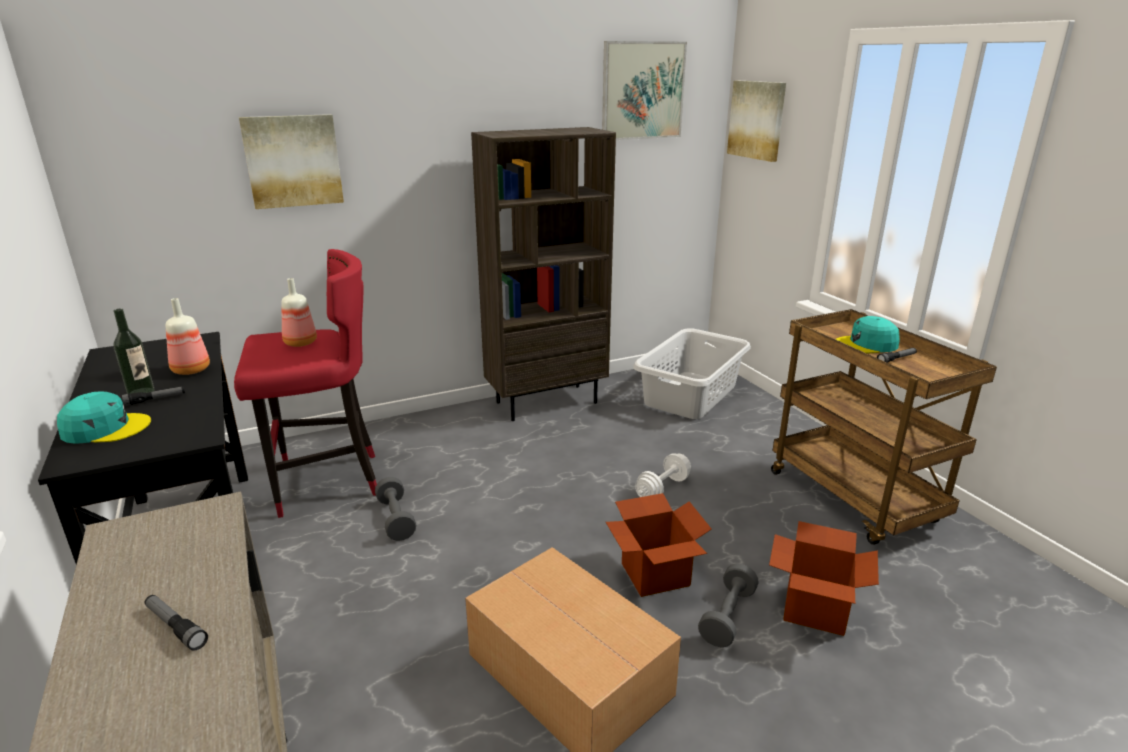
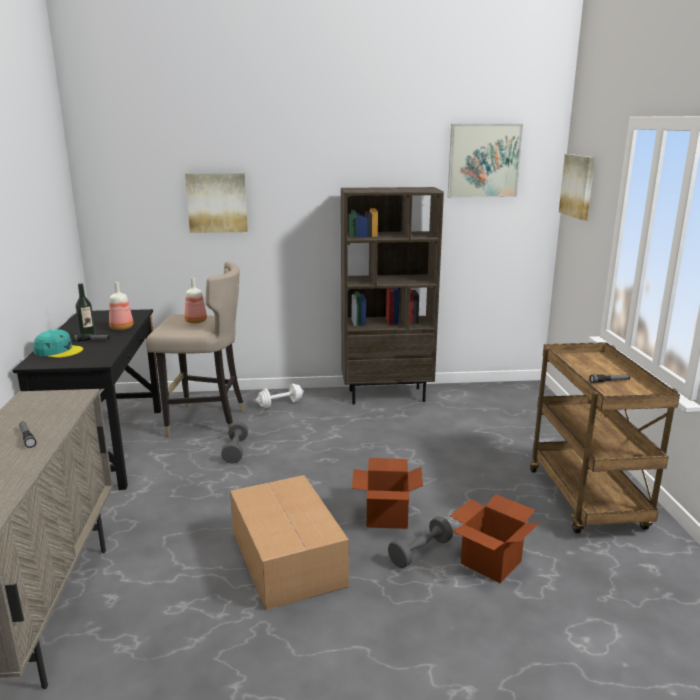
camera: 20 degrees right, 5 degrees down
red stool [234,249,377,518] -> beige stool [146,262,245,437]
grey laundry basket [633,328,751,419] -> none
white dumbbell [635,453,691,497] -> white dumbbell moved to [256,384,304,408]
turquoise cap [836,316,900,354] -> none

